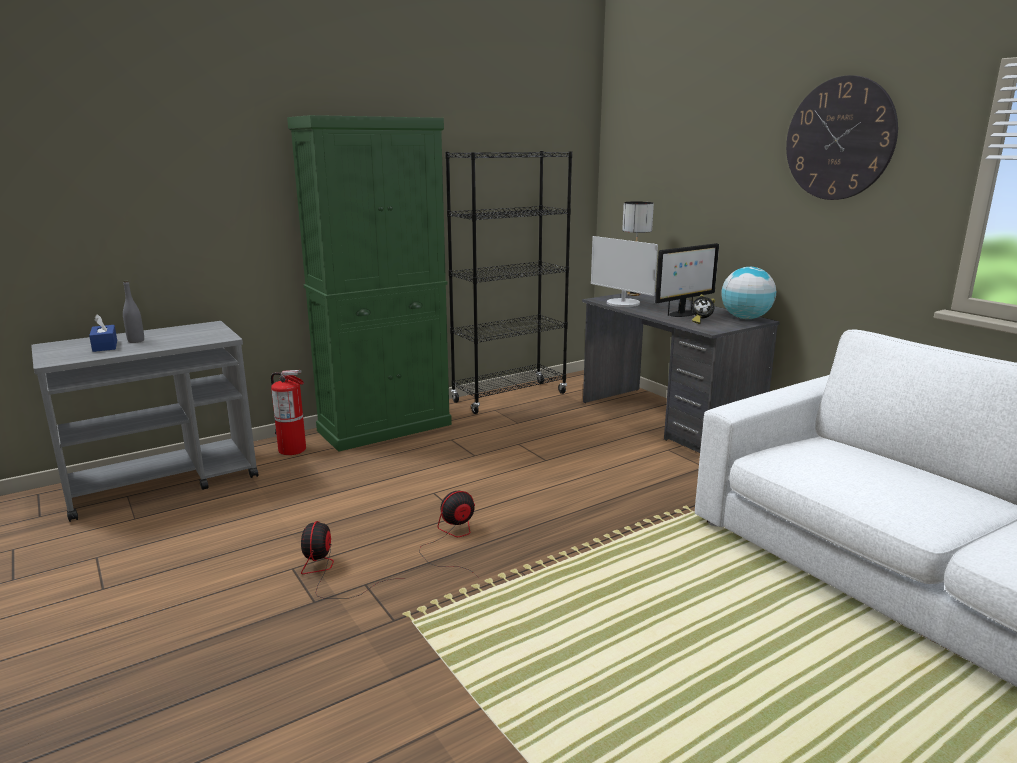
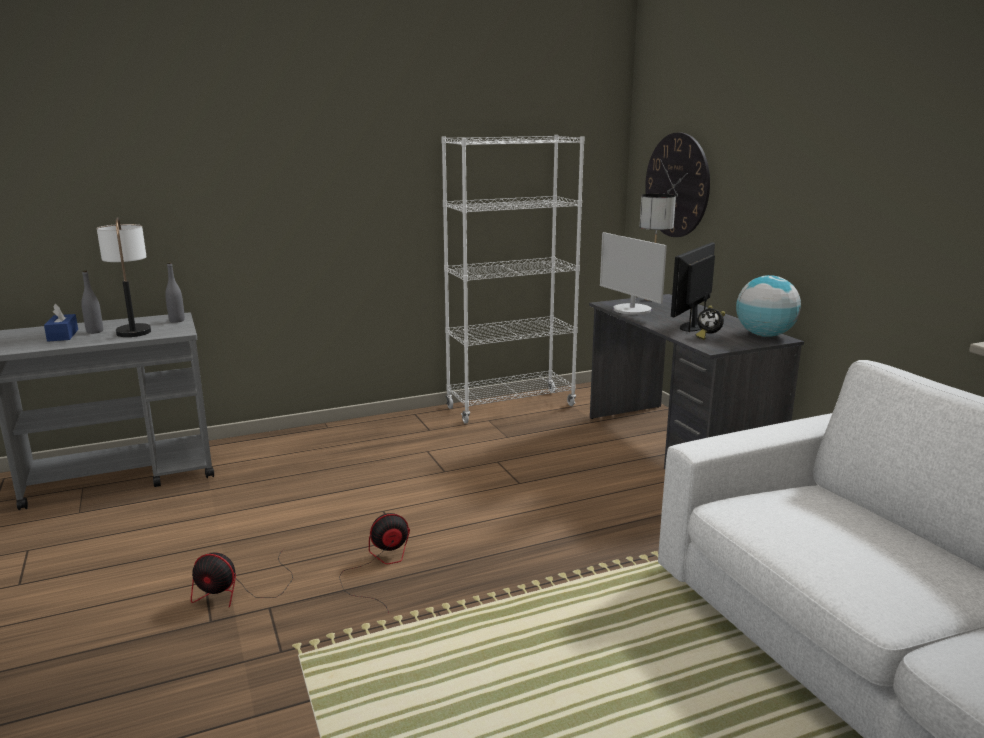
camera: 10 degrees right, 0 degrees up
fire extinguisher [271,370,306,455] -> none
green cabinet [287,115,452,452] -> none
fan [301,521,392,598] -> fan turned 90 degrees counterclockwise [191,549,293,608]
black bookcase [445,151,572,414] -> white bookcase [441,135,585,424]
monitor [655,243,719,317] -> monitor turned 150 degrees clockwise [671,242,715,332]
wall clock [786,75,898,200] -> wall clock moved to [645,133,710,237]
none -> table lamp [97,217,151,337]
none -> grey bottle [165,262,185,323]

